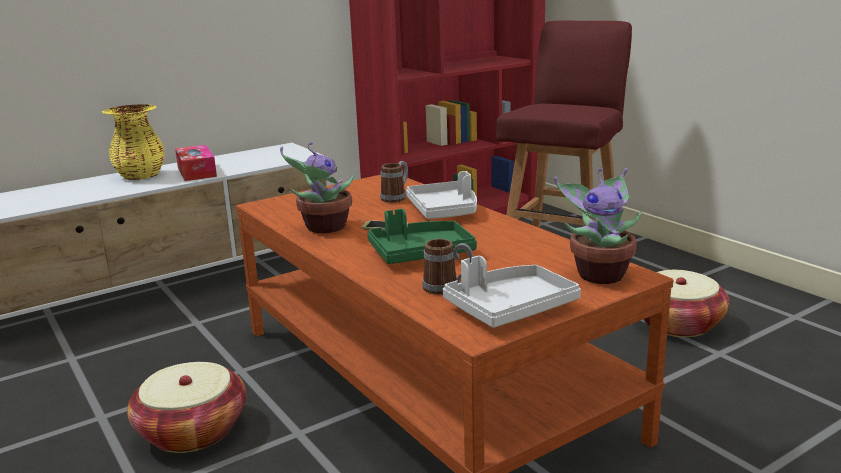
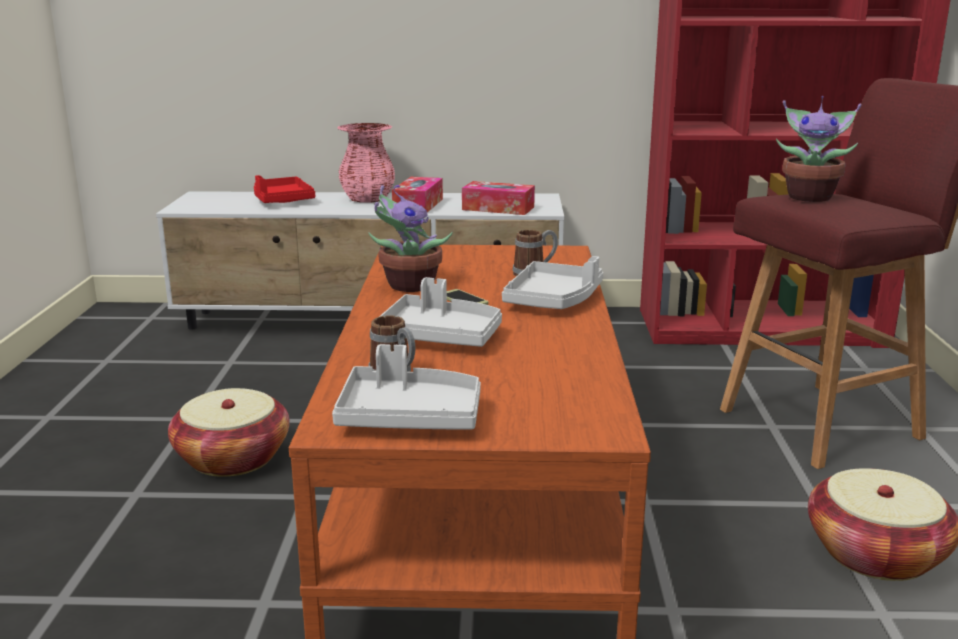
camera: 35 degrees right, 0 degrees up
yellow vase [102,104,165,180] -> pink vase [337,123,395,203]
green tray [367,209,477,264] -> grey tray [379,277,502,347]
potted plant [553,168,642,284] -> potted plant moved to [776,96,862,202]
none -> red tray [254,175,315,203]
none -> tissue box [462,181,535,215]

